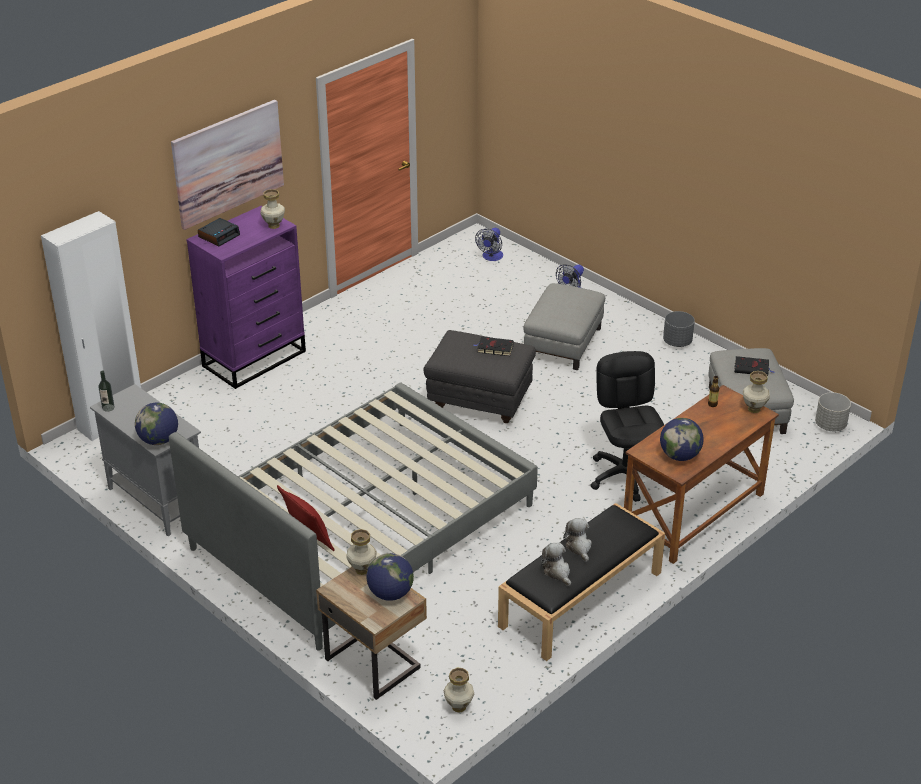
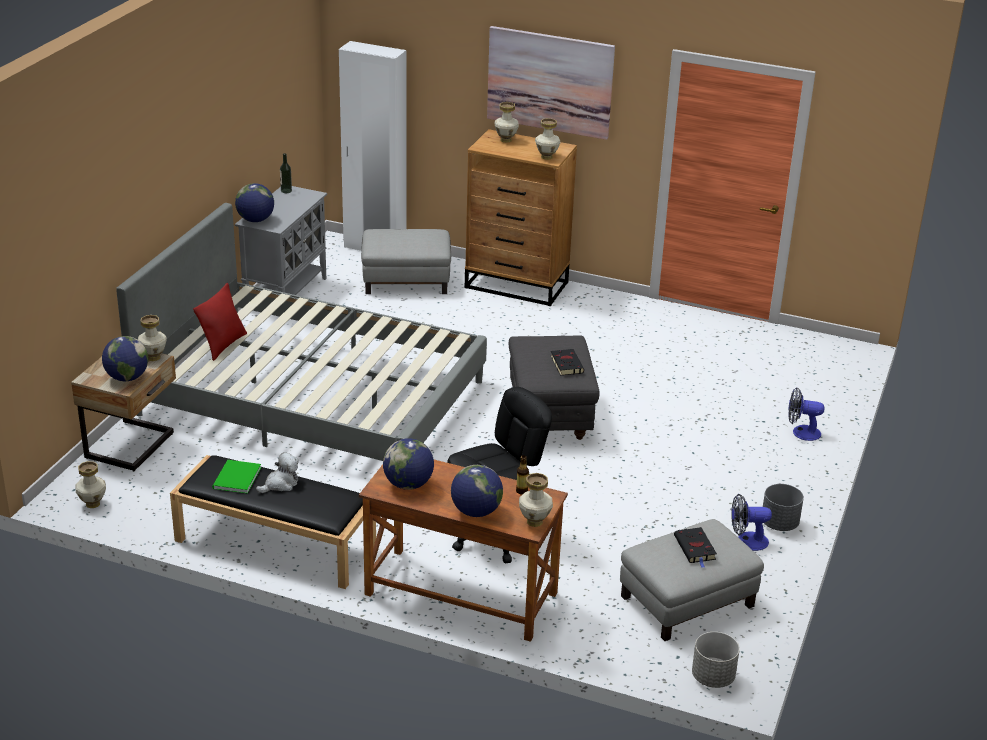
camera: 65 degrees right, 5 degrees down
purple dresser [186,206,306,389] -> brown dresser [465,129,577,306]
alarm clock [198,218,240,246] -> vase [495,102,519,143]
fan [475,228,503,261] -> fan moved to [731,494,772,551]
grey ottoman [524,283,605,370] -> grey ottoman moved to [361,229,451,294]
plush toy [541,542,571,586] -> green book [212,460,261,494]
none -> globe [451,465,503,517]

